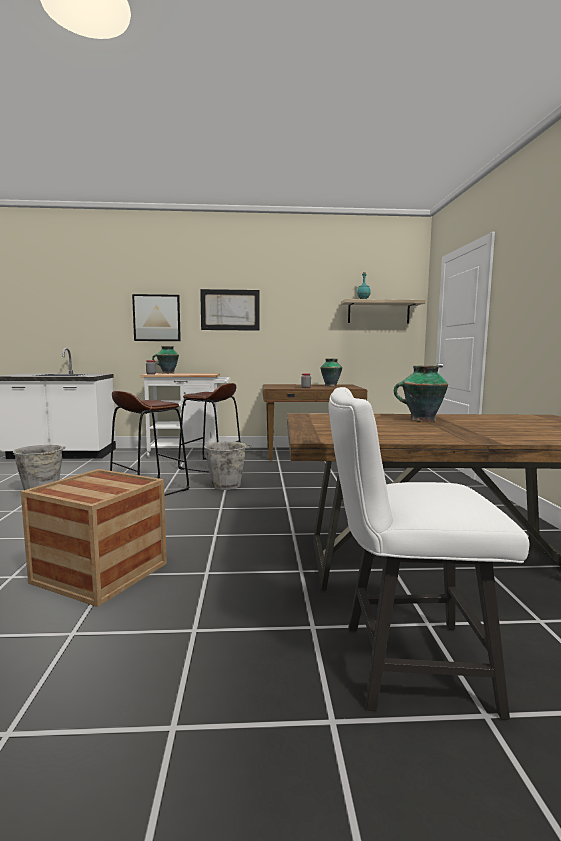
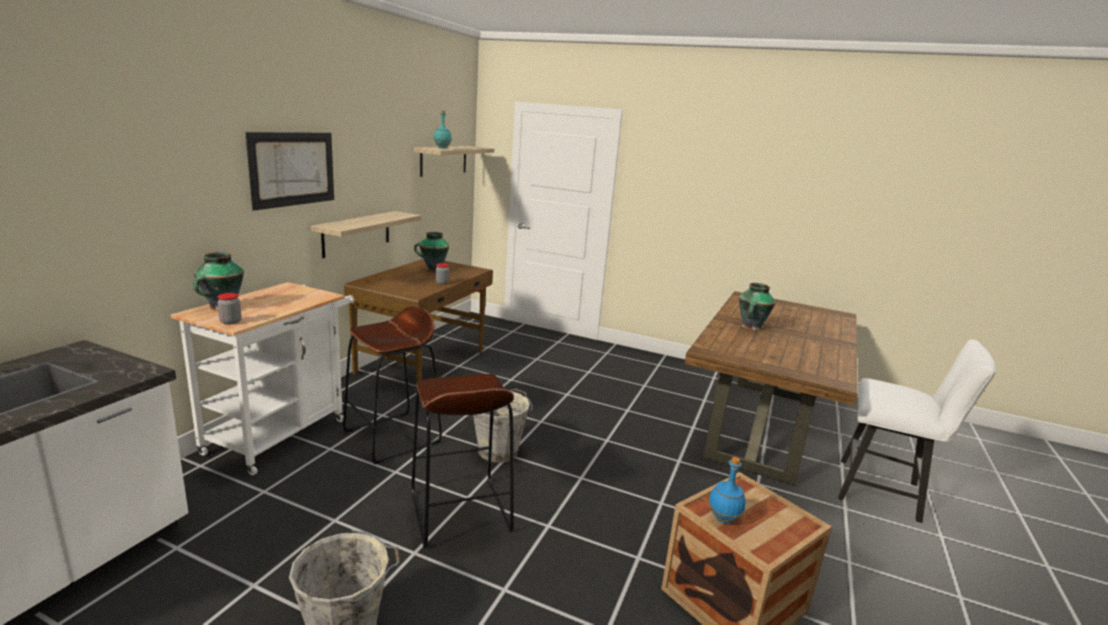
camera: 65 degrees left, 10 degrees up
picture [132,294,181,341] -> none
white chair [328,387,529,720] -> white chair turned 90 degrees counterclockwise [838,339,996,523]
none -> shelf [311,211,422,258]
none -> blue bottle [708,457,746,524]

